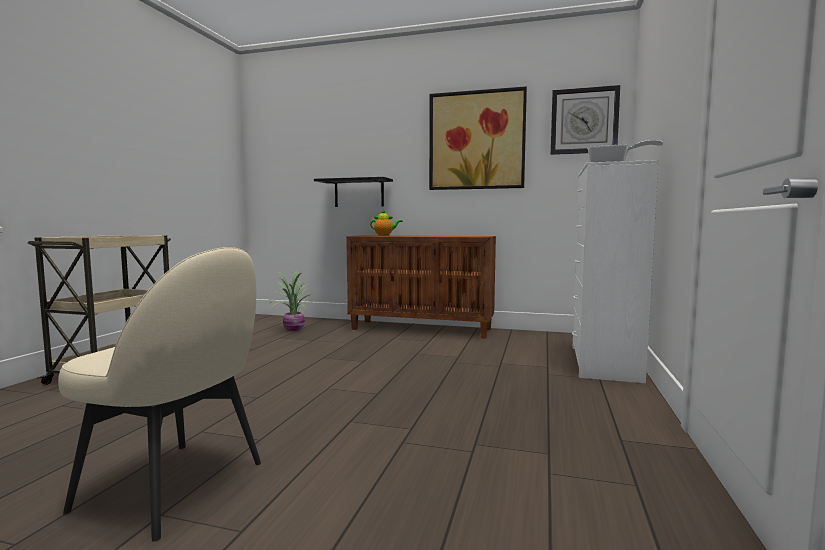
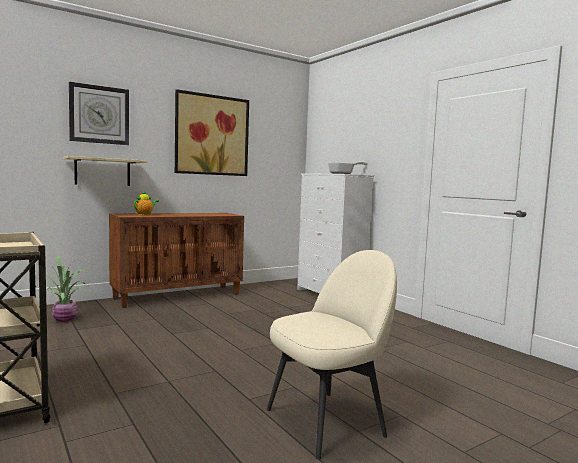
camera: 50 degrees left, 0 degrees up
black shelf [314,177,393,207] -> beige shelf [63,156,147,186]
wall clock [551,85,620,155] -> wall clock moved to [69,82,129,145]

